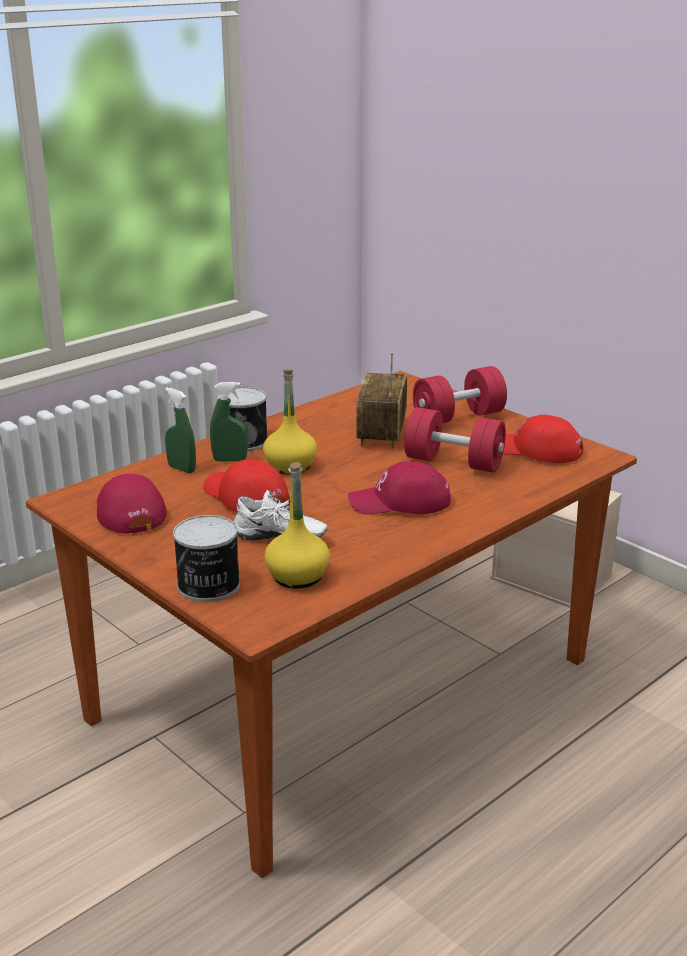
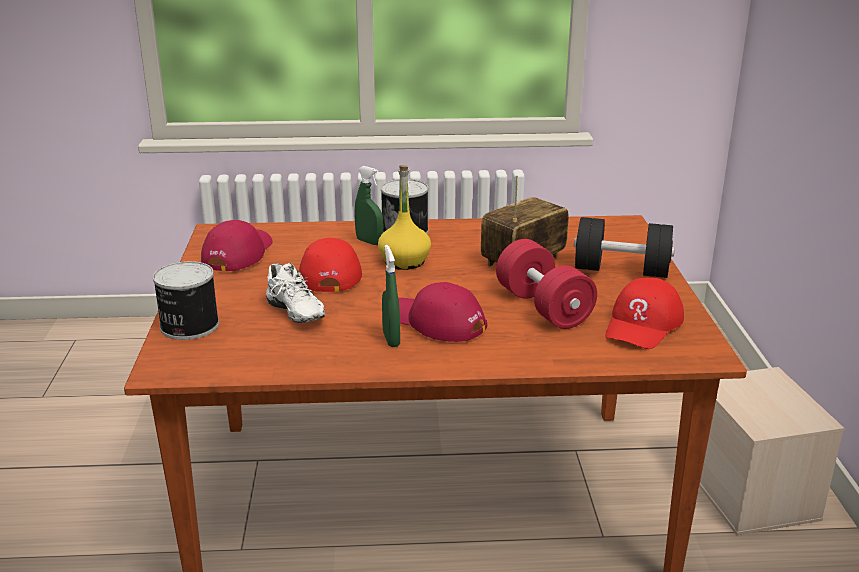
camera: 40 degrees right, 0 degrees up
green spray bottle [165,387,196,473] -> green spray bottle moved to [382,245,400,347]
yellow bottle [264,462,330,589] -> none
red dumbbell [413,366,507,423] -> black dumbbell [574,217,675,278]
red cap [503,415,583,463] -> red cap turned 120 degrees counterclockwise [605,277,684,349]

